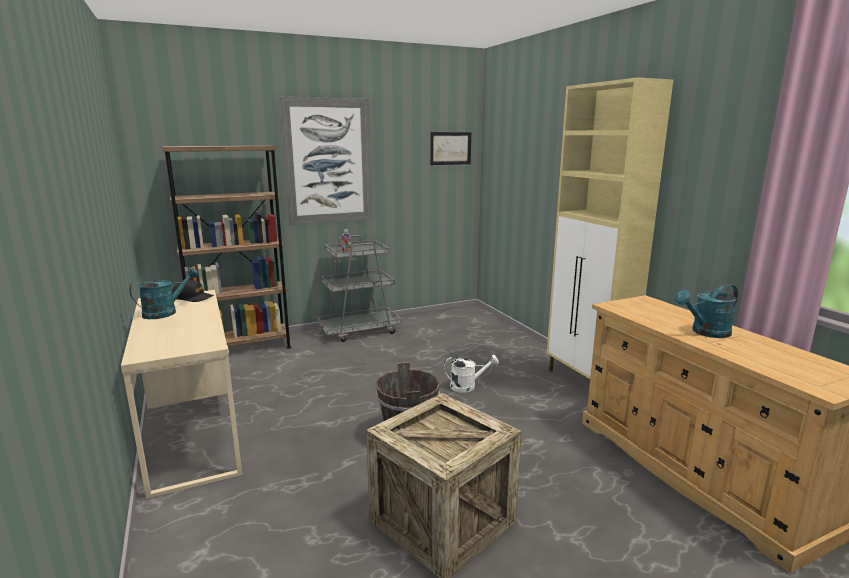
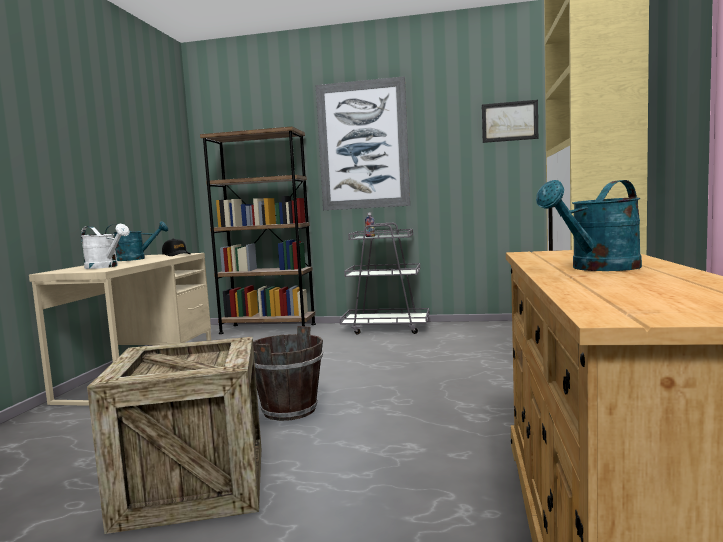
camera: 35 degrees right, 10 degrees down
white watering can [444,355,499,393] -> white watering can moved to [81,224,129,269]
turquoise watering can [675,284,738,338] -> turquoise watering can turned 45 degrees counterclockwise [536,180,642,271]

